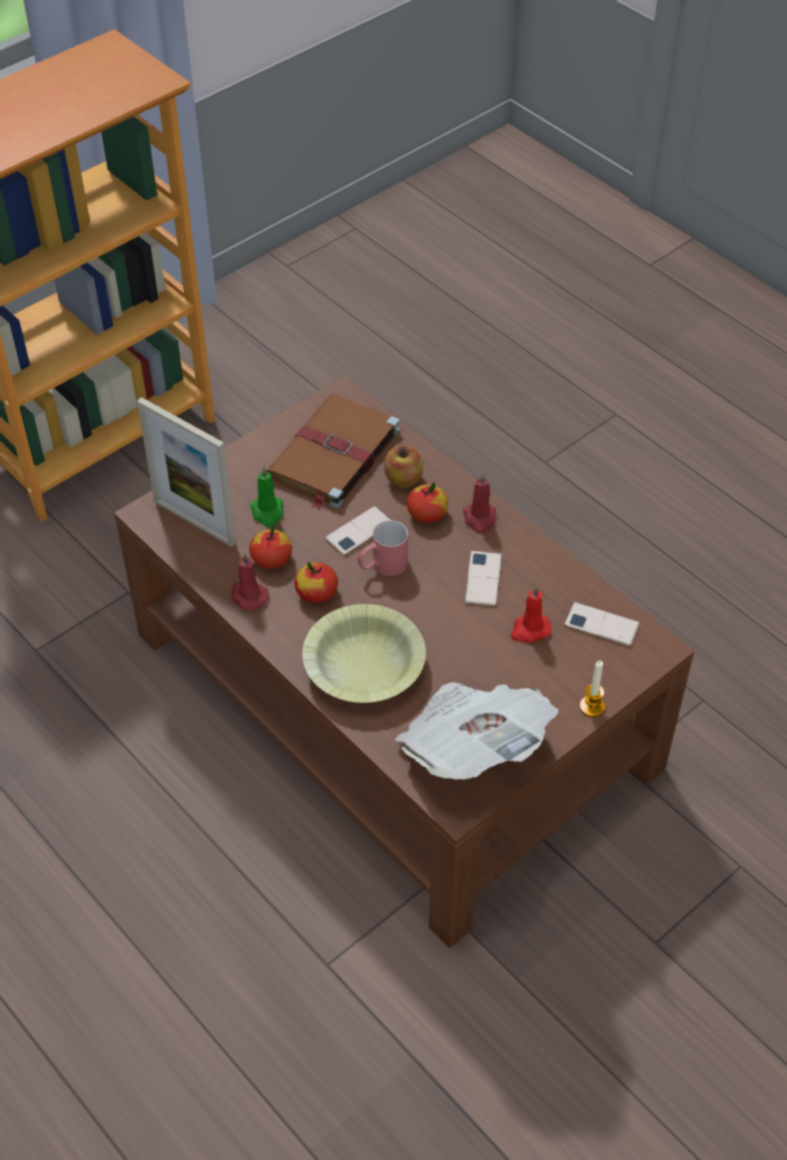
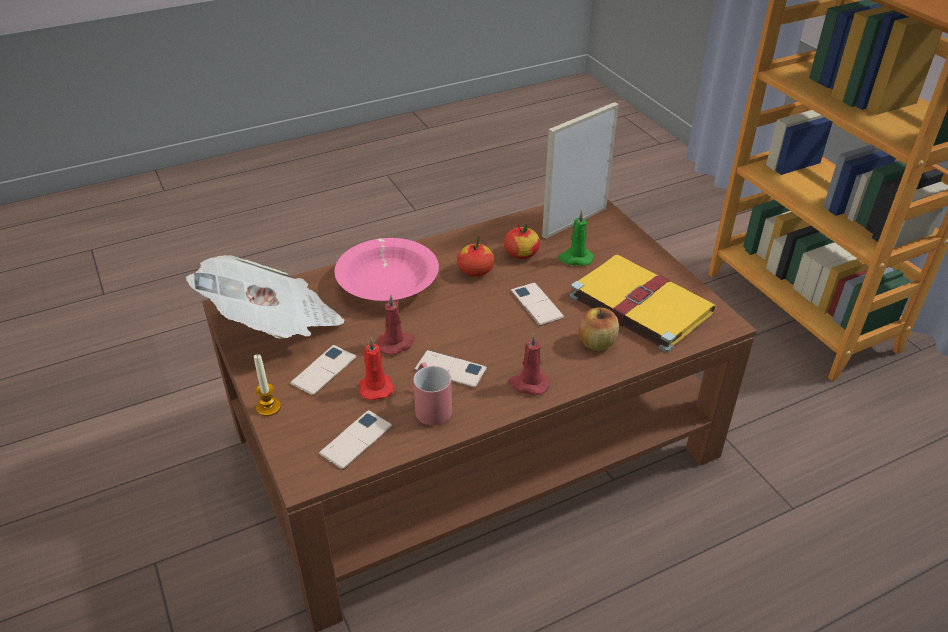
camera: 105 degrees right, 10 degrees down
red candle [231,552,269,611] -> red candle moved to [377,295,415,355]
brown book [266,394,400,511] -> yellow book [569,254,716,352]
yellow bowl [302,604,426,703] -> pink bowl [335,238,439,302]
red mug [357,520,408,576] -> red mug moved to [413,362,452,425]
apple [407,483,448,523] -> none
none -> phone [290,345,357,396]

